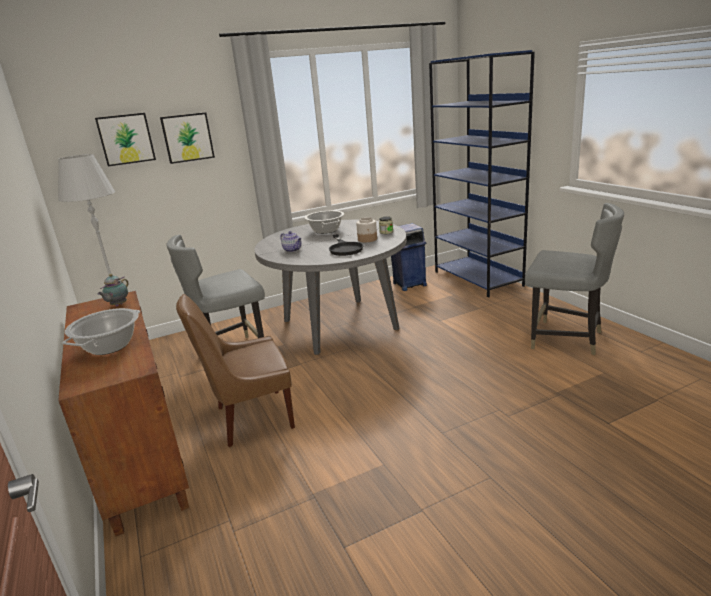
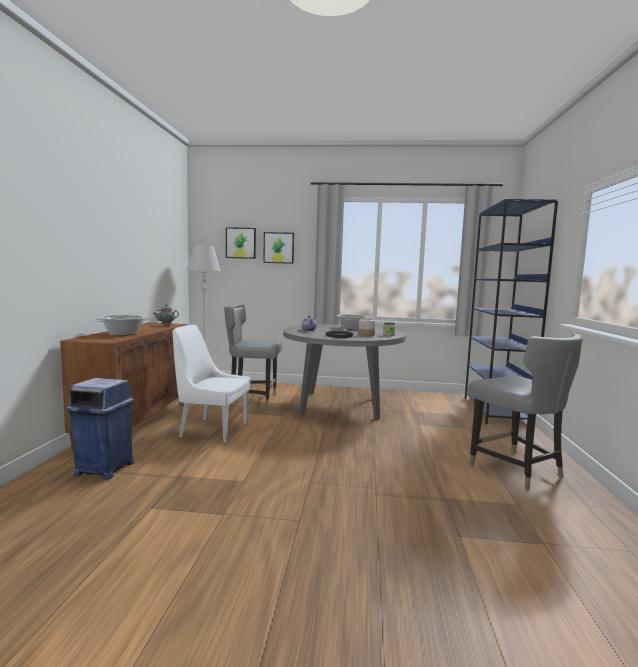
camera: 30 degrees right, 15 degrees down
brown chair [176,294,295,447] -> white chair [173,325,250,443]
blue trash can [391,223,427,291] -> blue trash can moved to [66,378,134,480]

